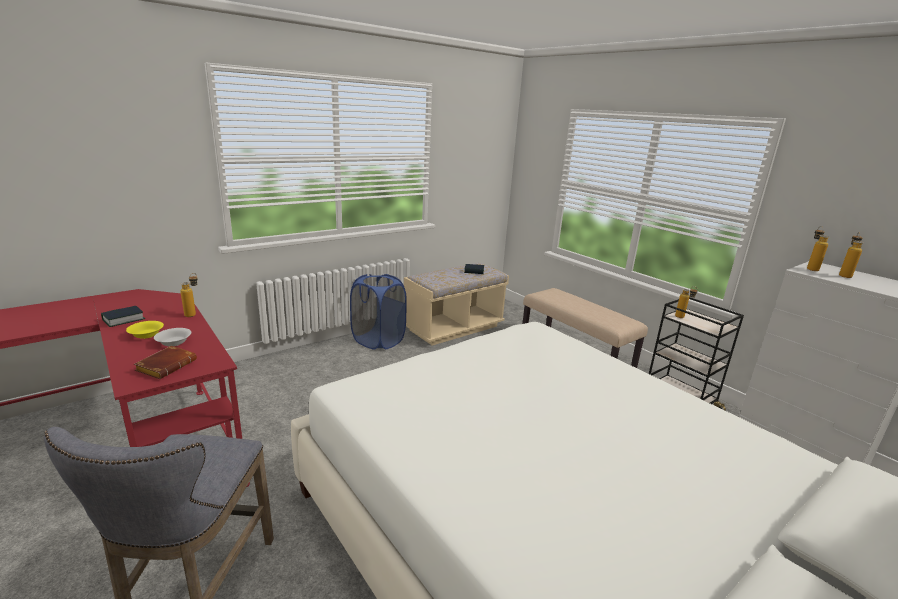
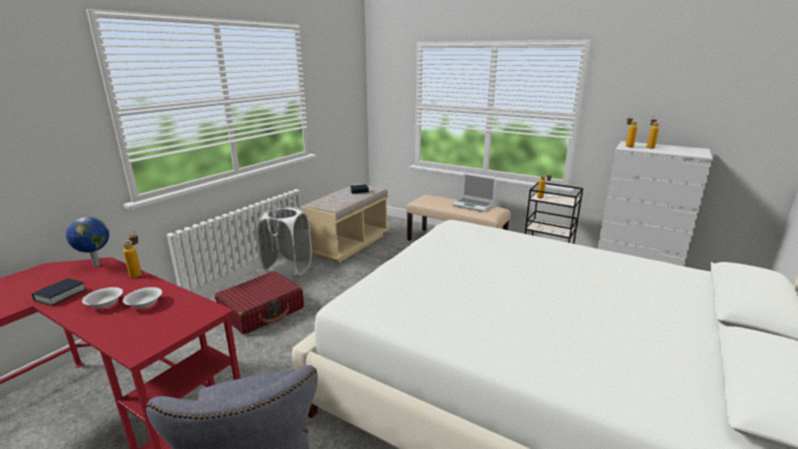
camera: 20 degrees left, 0 degrees up
yellow bowl [126,321,164,339] -> white bowl [82,287,123,309]
brown book [134,346,197,379] -> none
blue laundry basket [350,274,407,350] -> white laundry basket [256,206,312,278]
none -> globe [66,217,109,267]
none -> red suitcase [215,271,304,335]
none -> laptop [452,174,496,212]

